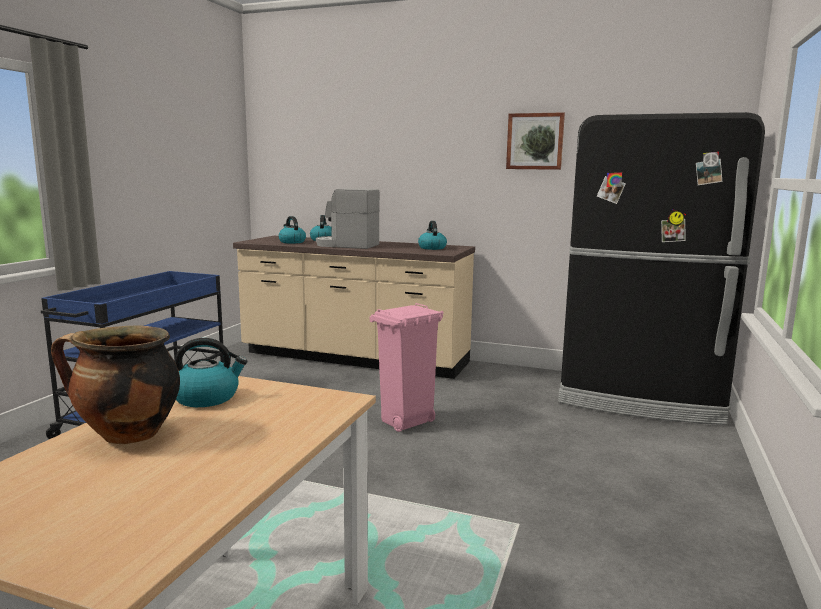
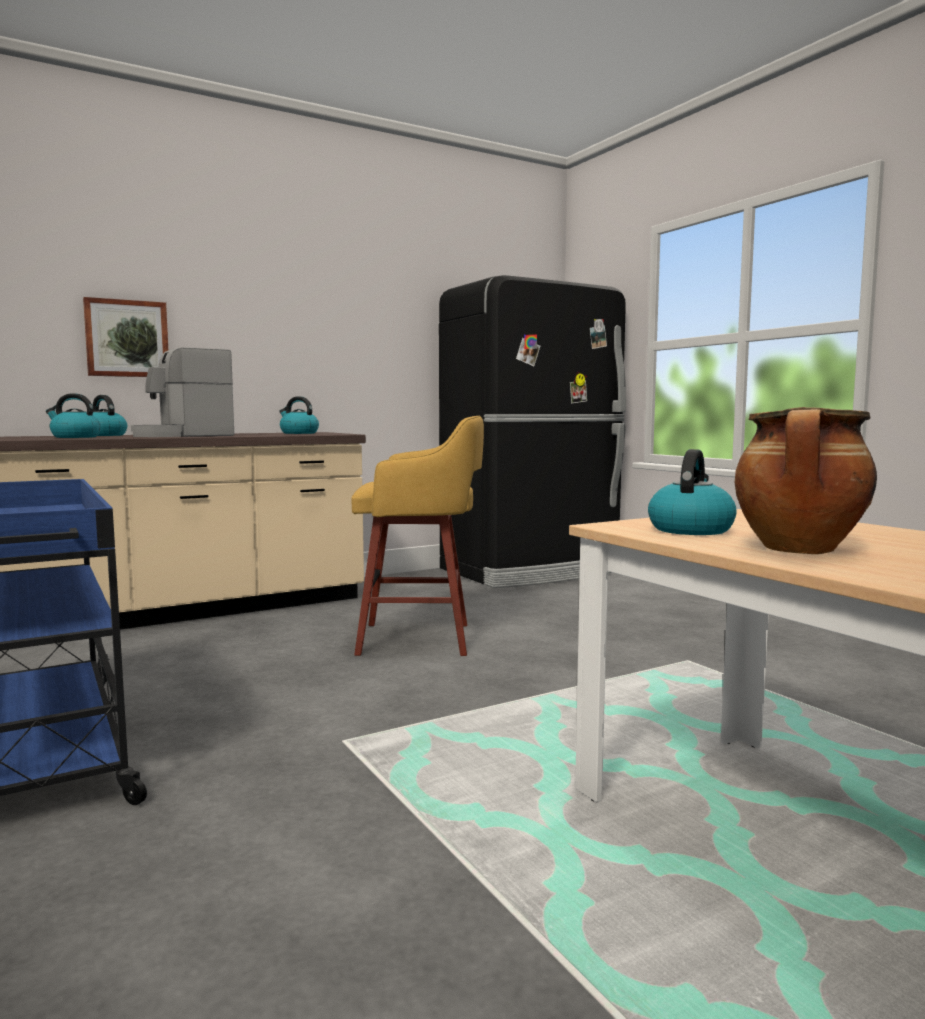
camera: 50 degrees left, 5 degrees down
pink trash can [370,303,444,432] -> yellow stool [351,416,484,656]
picture [506,112,565,170] -> picture moved to [83,297,168,377]

